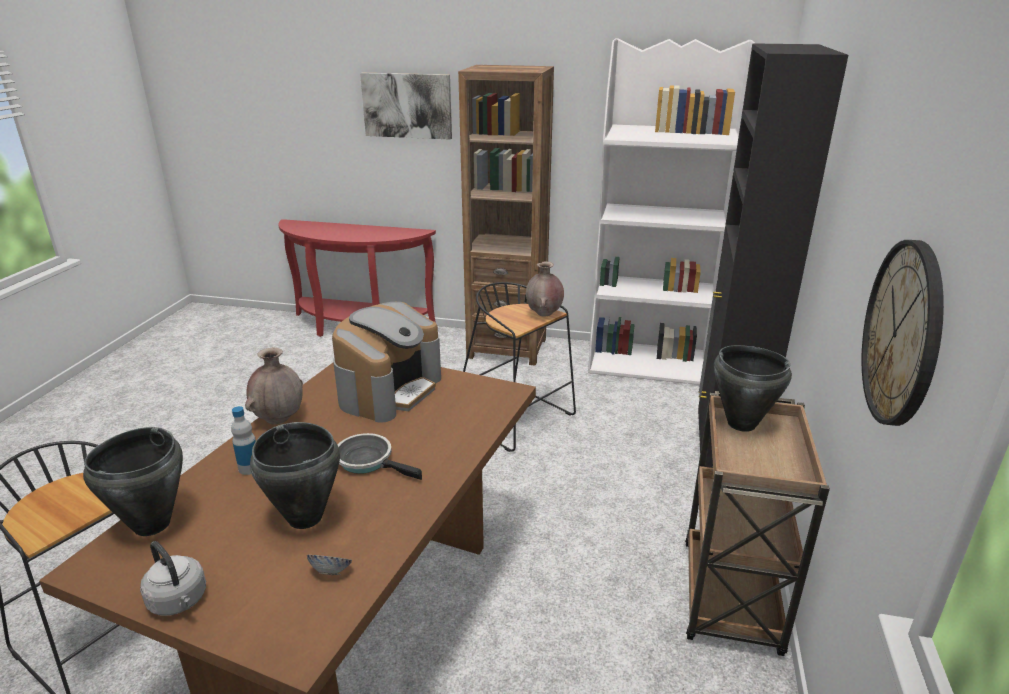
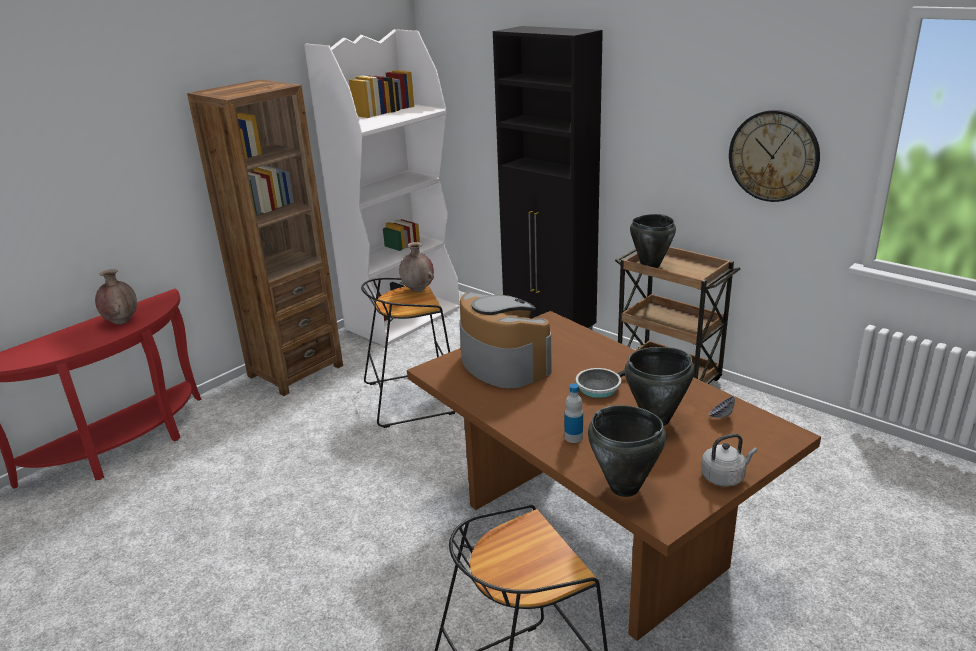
camera: 60 degrees left, 0 degrees up
brown vase [245,348,303,425] -> brown vase moved to [95,269,137,324]
picture [360,73,452,140] -> none

